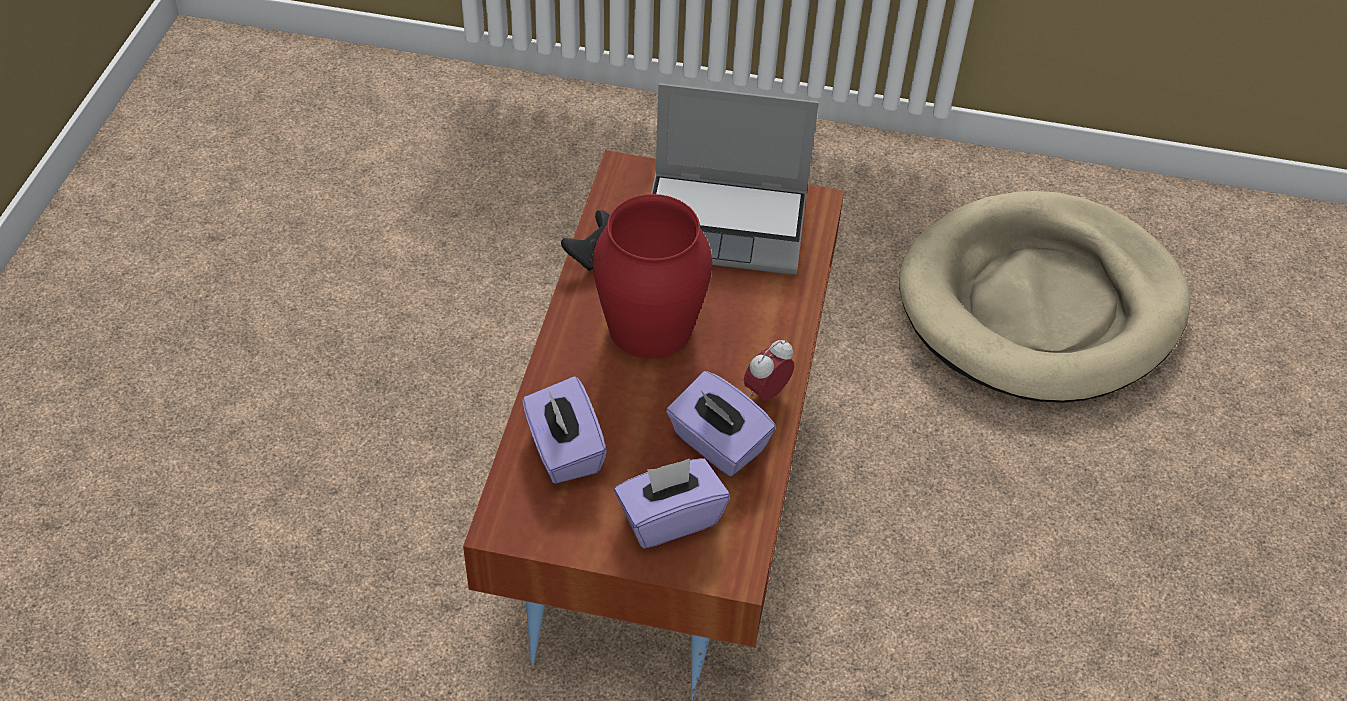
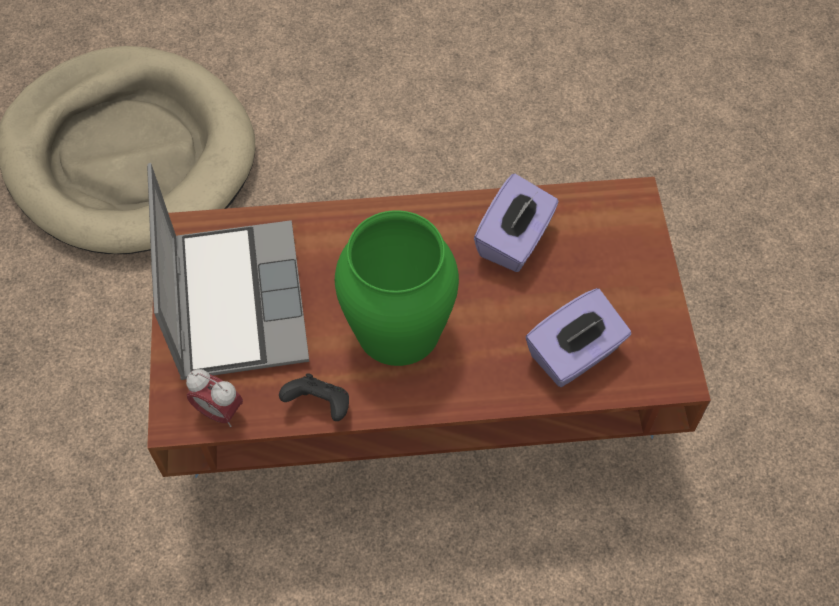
camera: 105 degrees left, 10 degrees up
red vase [593,194,712,359] -> green vase [335,210,459,366]
purple tissue box [614,458,730,548] -> none
alarm clock [744,340,794,401] -> alarm clock moved to [186,369,243,427]

